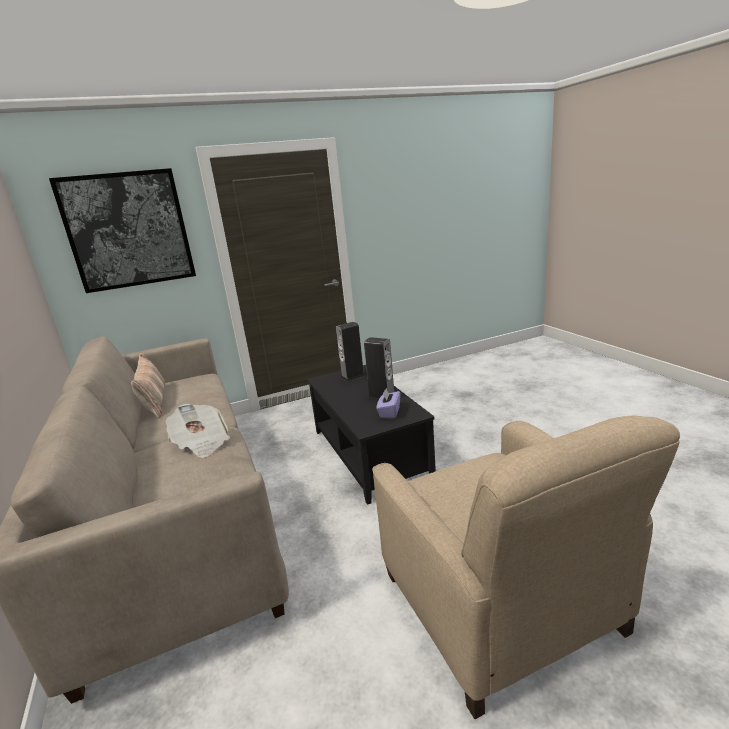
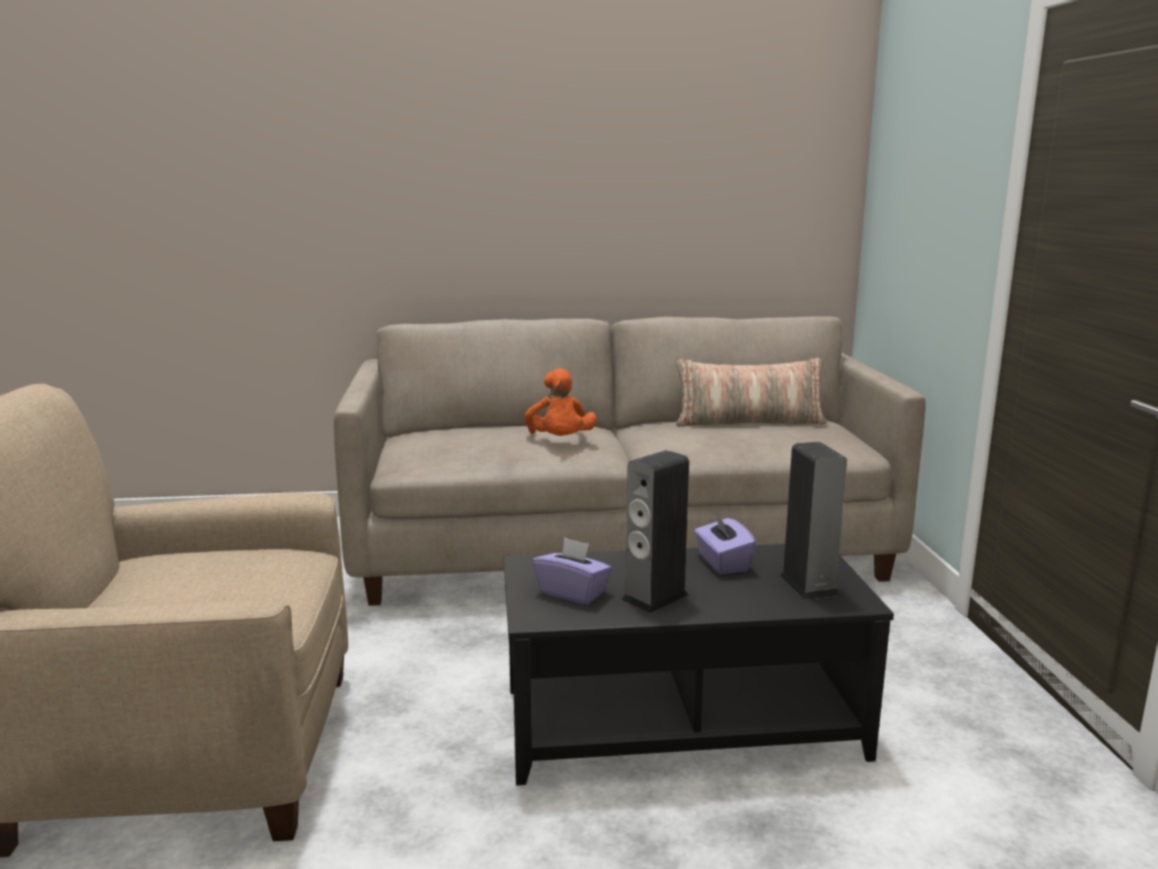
camera: 105 degrees right, 5 degrees down
picture [49,168,196,293] -> none
newspaper [166,403,230,458] -> orange plush toy [524,368,597,436]
none -> purple tissue box [694,512,756,574]

